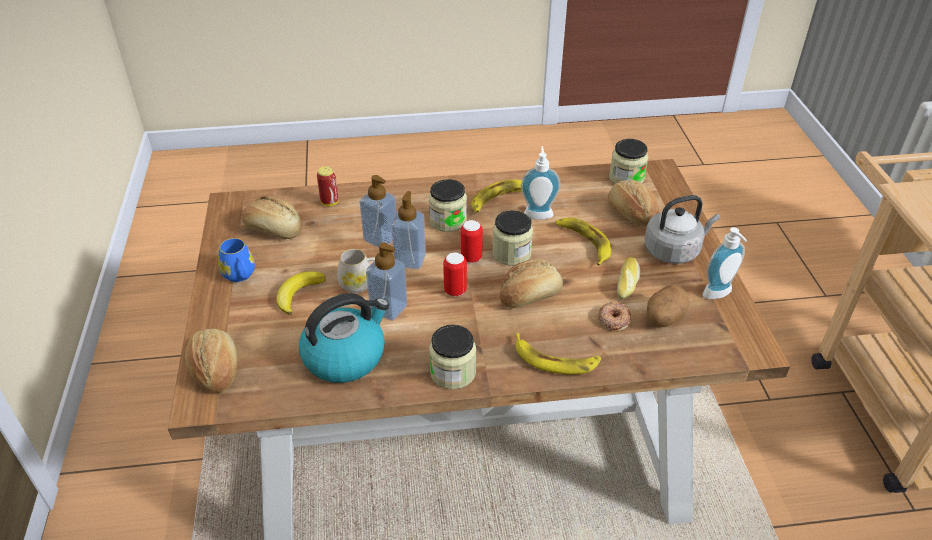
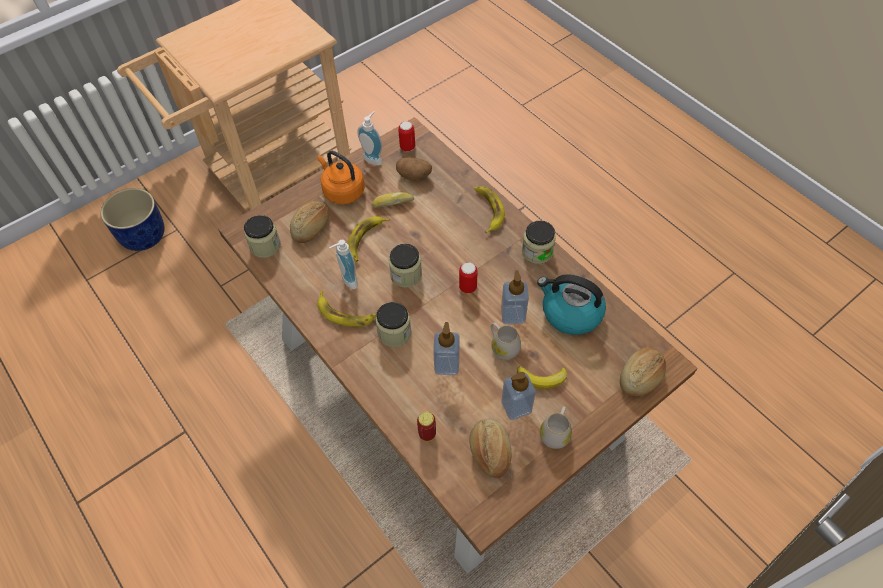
camera: 120 degrees left, 15 degrees up
blue mug [218,238,255,282] -> white mug [540,406,572,449]
soap dispenser [391,191,426,269] -> soap dispenser moved to [502,372,536,420]
can [461,220,483,263] -> can moved to [398,121,415,152]
bread [500,259,563,308] -> none
donut [598,301,631,331] -> none
grey kettle [644,195,720,264] -> orange kettle [317,151,365,204]
none -> blue planter [101,188,165,251]

